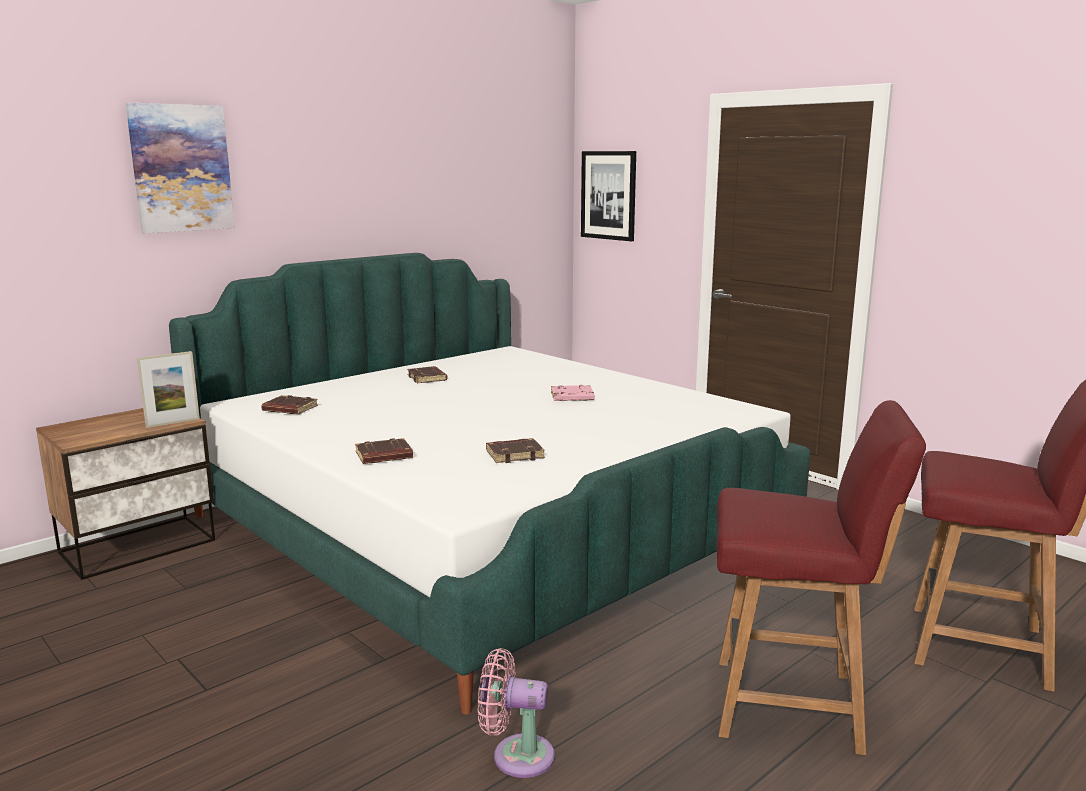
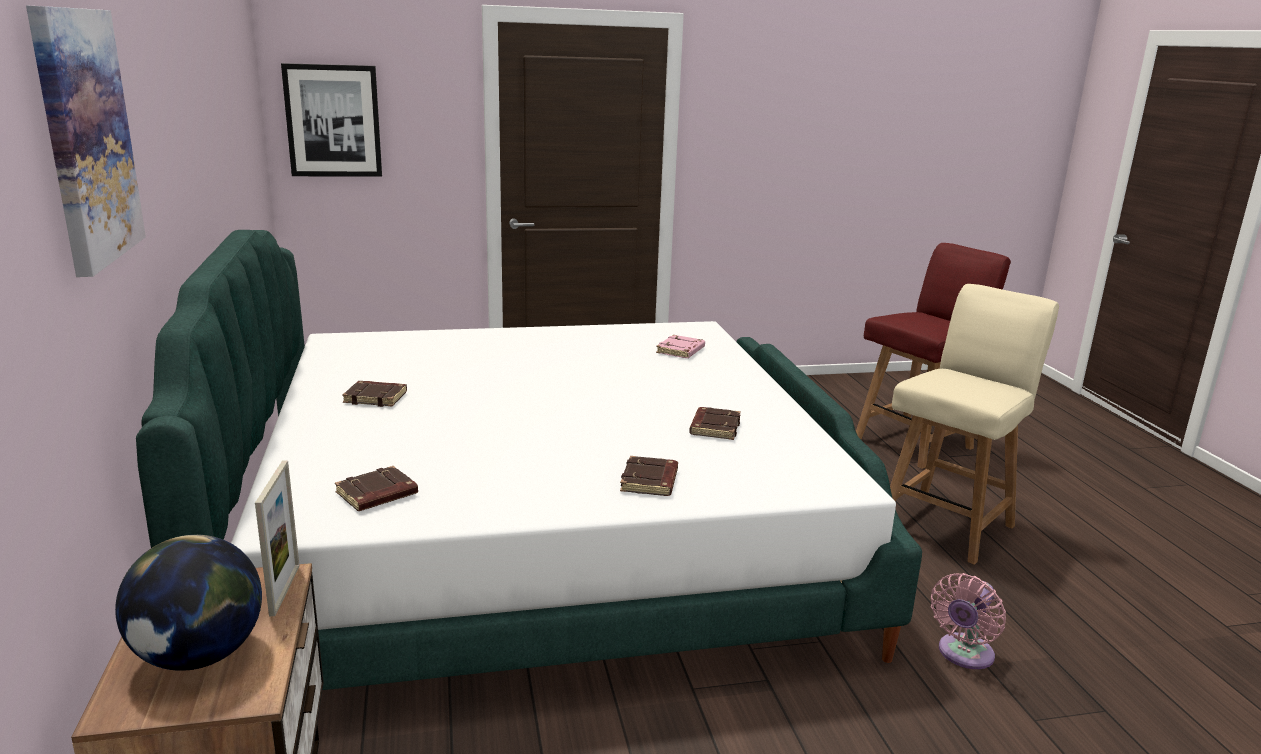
camera: 60 degrees left, 5 degrees up
pink book [551,385,594,401] -> pink book moved to [656,335,705,358]
red chair [716,400,926,755] -> beige chair [890,284,1059,565]
none -> globe [115,535,262,671]

